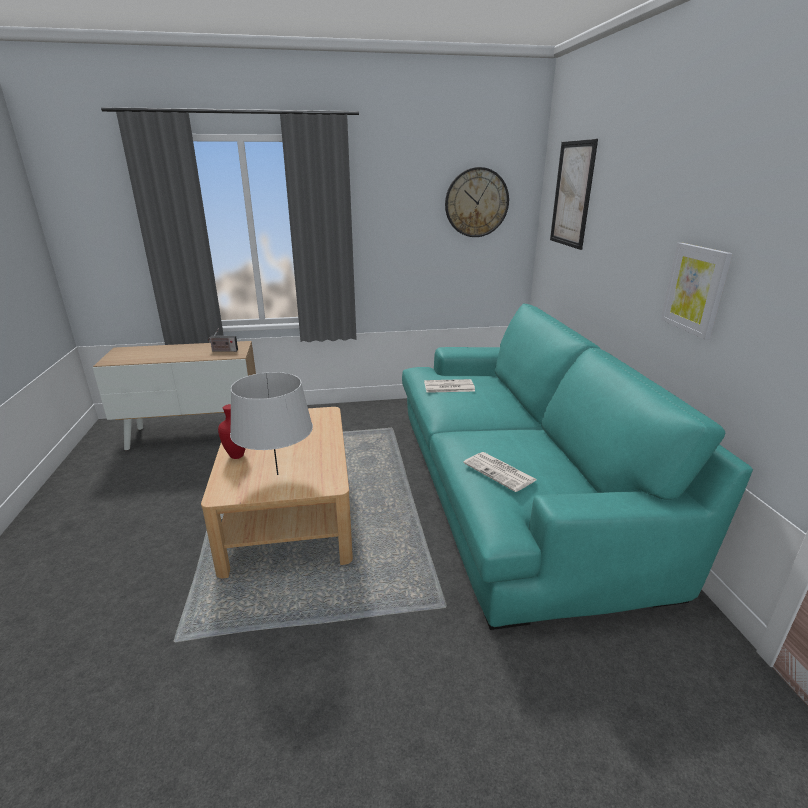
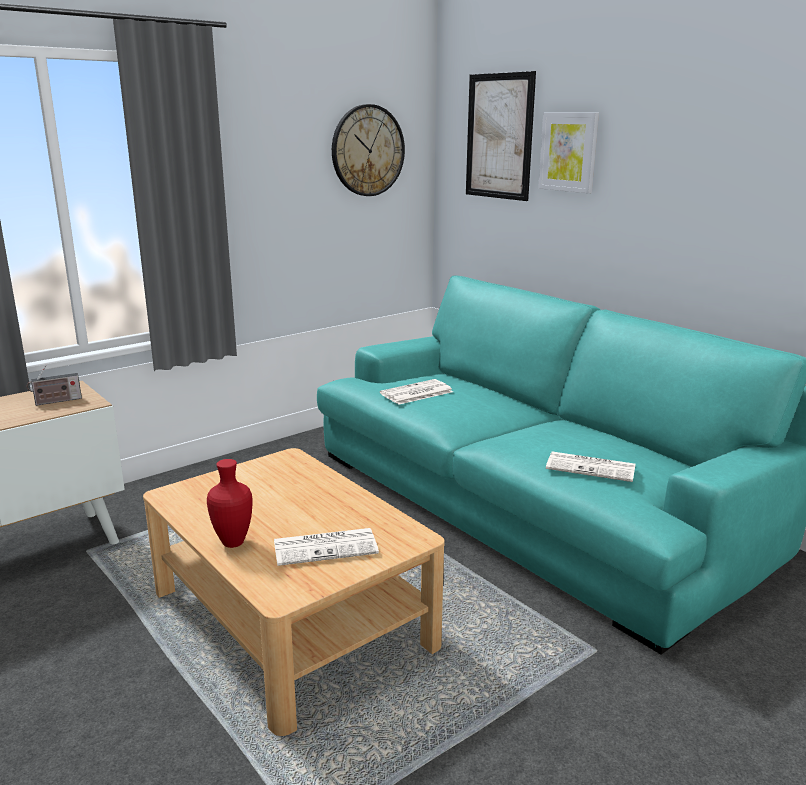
camera: 30 degrees left, 5 degrees down
grey table lamp [230,372,313,475] -> newspaper [274,528,379,566]
picture [661,243,733,339] -> picture moved to [538,113,599,193]

